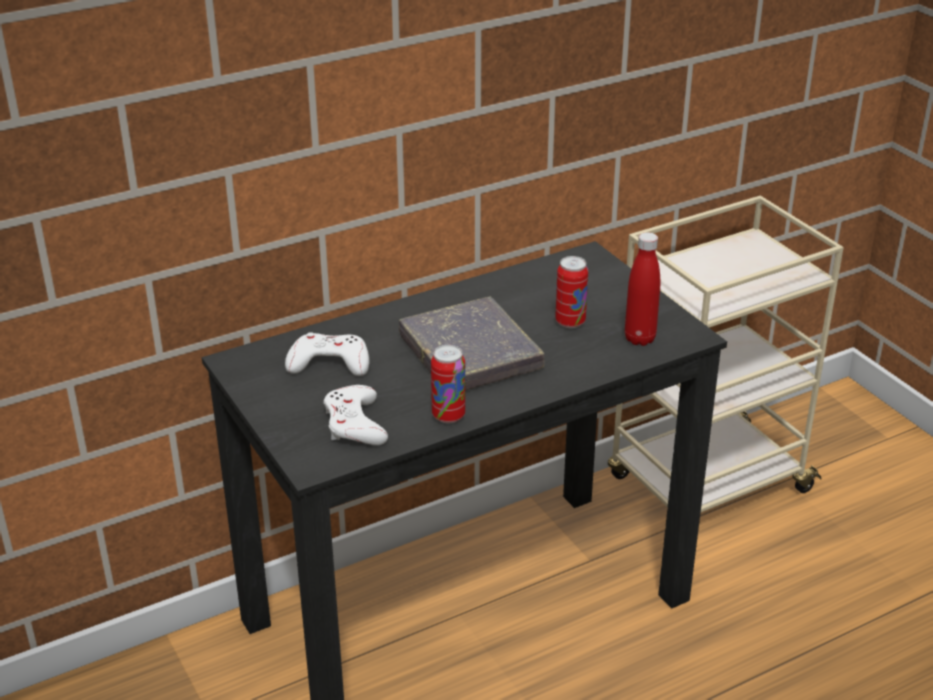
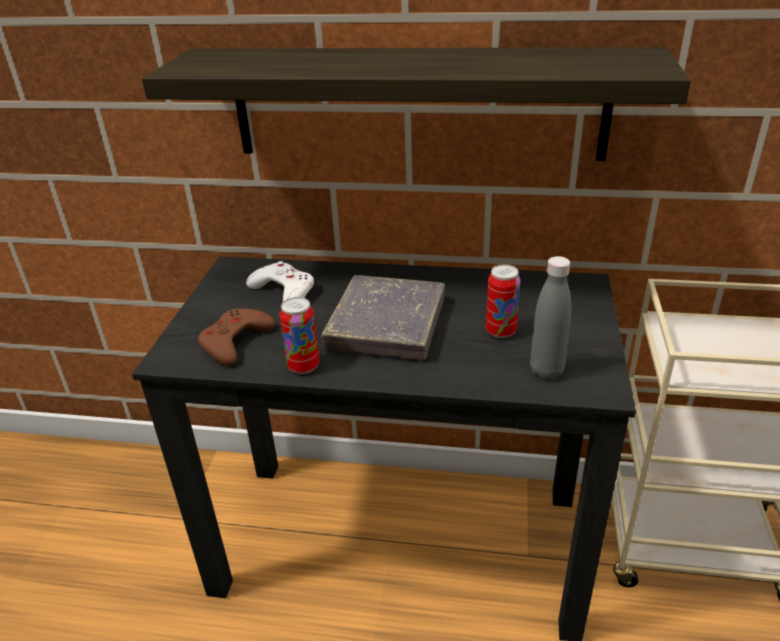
camera: 40 degrees right, 0 degrees up
white game controller [324,385,388,445] -> brown game controller [198,308,275,366]
red bottle [625,232,660,346] -> grey bottle [530,256,572,380]
none -> shelf [142,47,691,161]

